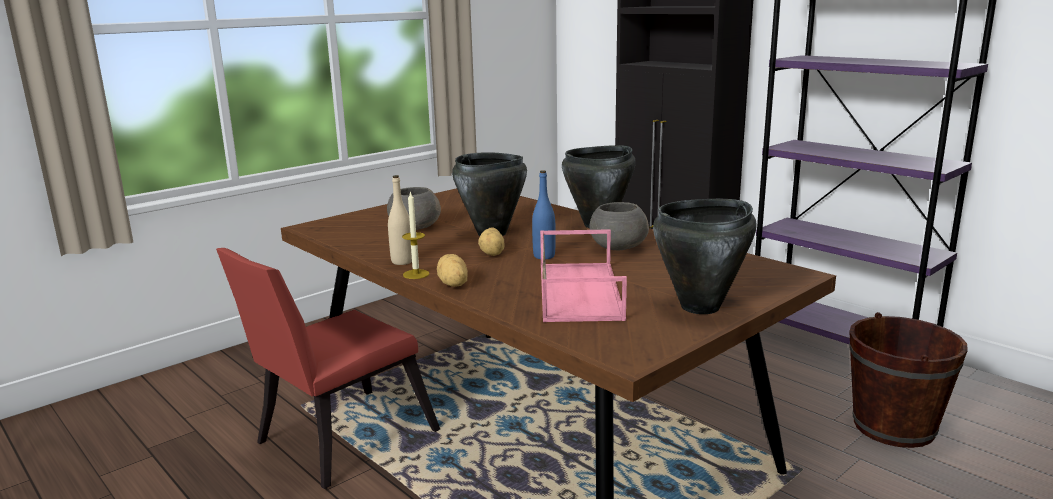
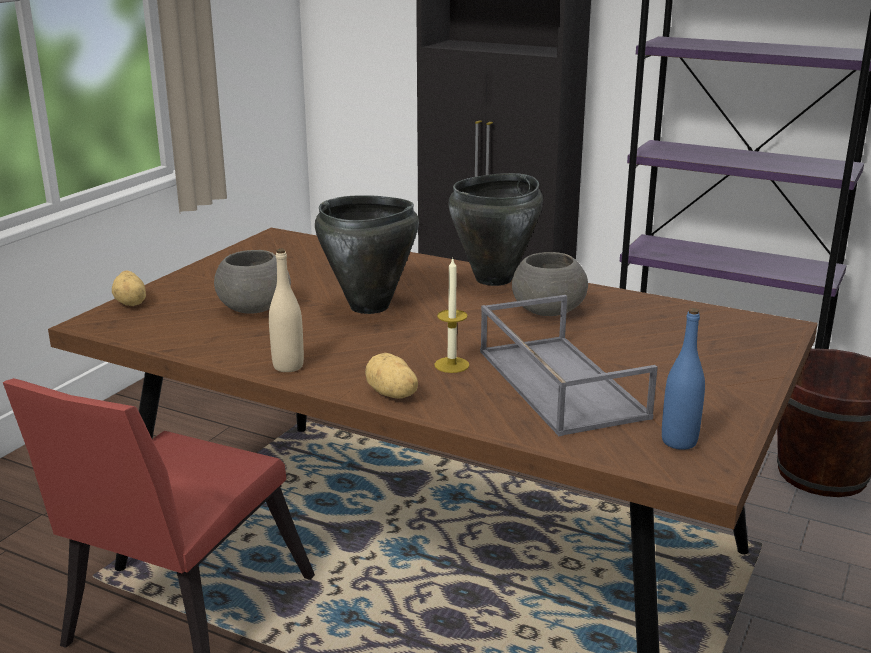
camera: 20 degrees left, 5 degrees up
candle [402,191,429,279] -> candle moved to [434,258,470,373]
potato [478,227,504,256] -> potato moved to [112,271,146,306]
blue bottle [532,170,556,259] -> blue bottle moved to [662,308,705,450]
pink tray [540,229,627,322] -> grey tray [480,295,658,436]
black cooking pot [653,199,757,314] -> none

